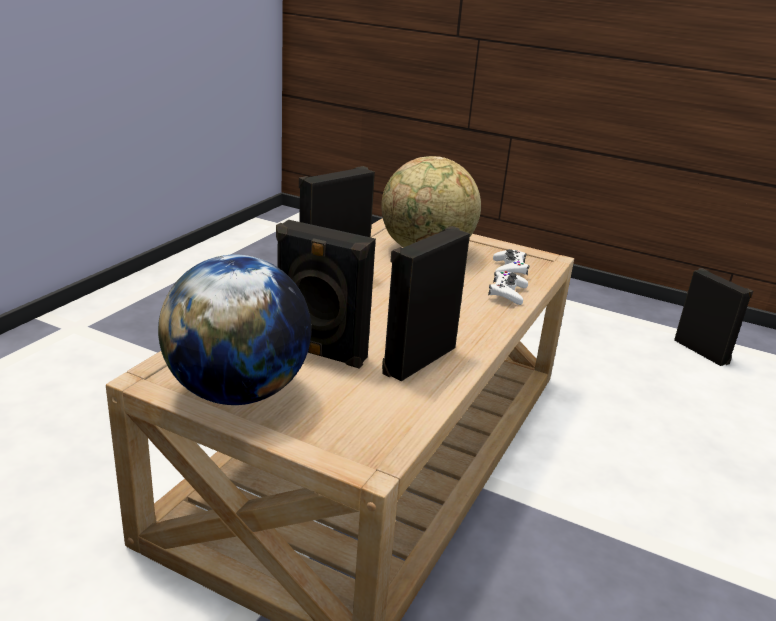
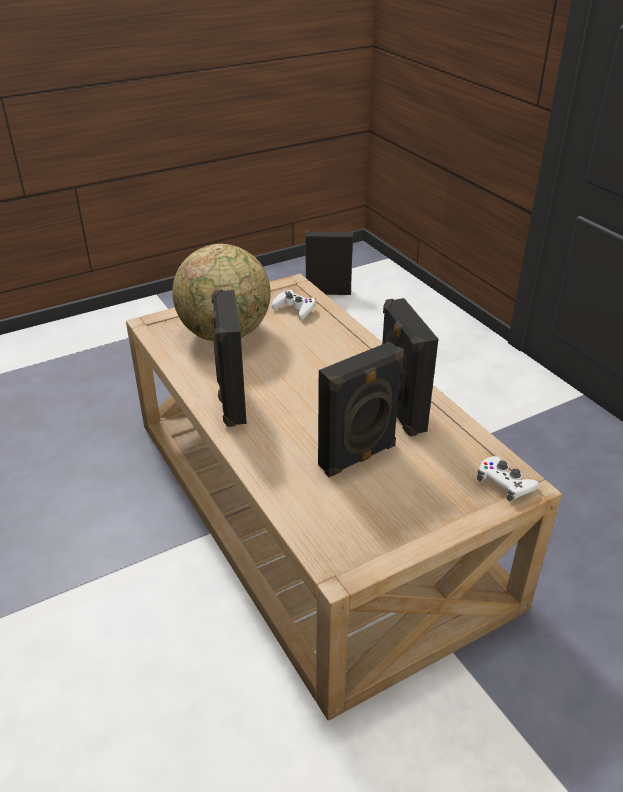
camera: 55 degrees left, 10 degrees up
globe [158,254,311,405] -> none
white game controller [488,271,528,305] -> white game controller moved to [477,456,539,502]

